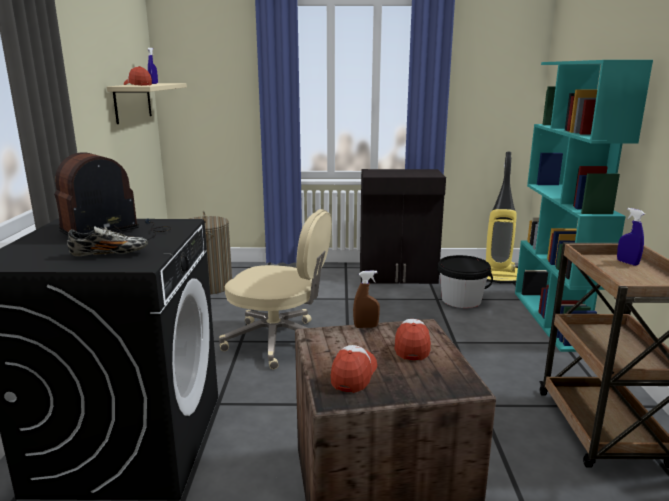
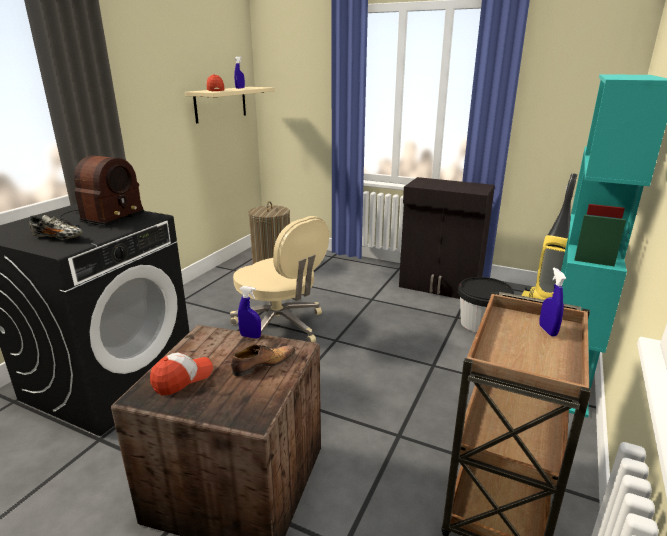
camera: 25 degrees right, 5 degrees up
radio [54,152,171,240] -> radio turned 135 degrees clockwise [60,155,145,228]
brown spray bottle [353,270,380,328] -> blue spray bottle [238,286,261,339]
cap [394,319,431,360] -> shoe [231,345,296,376]

